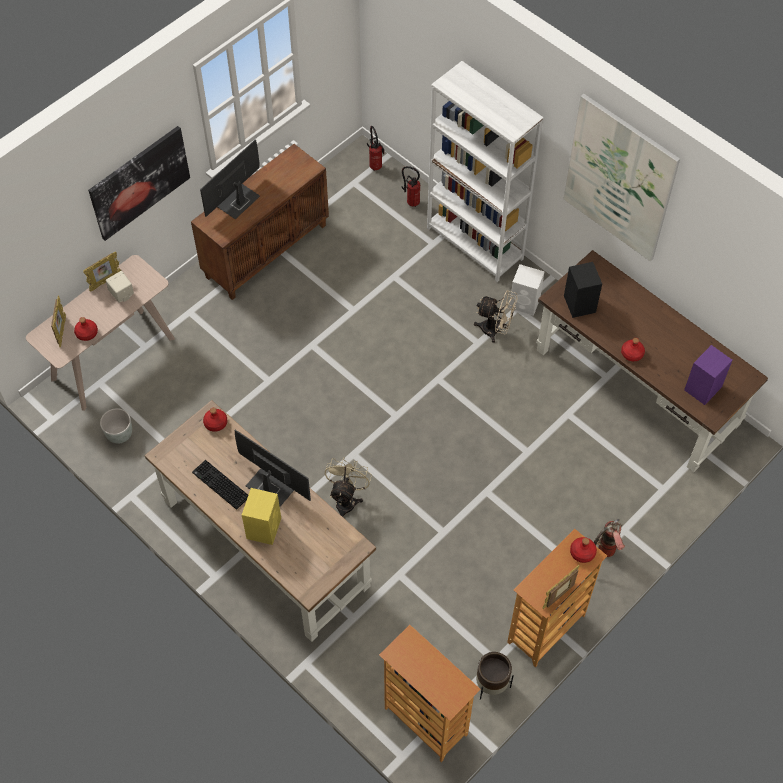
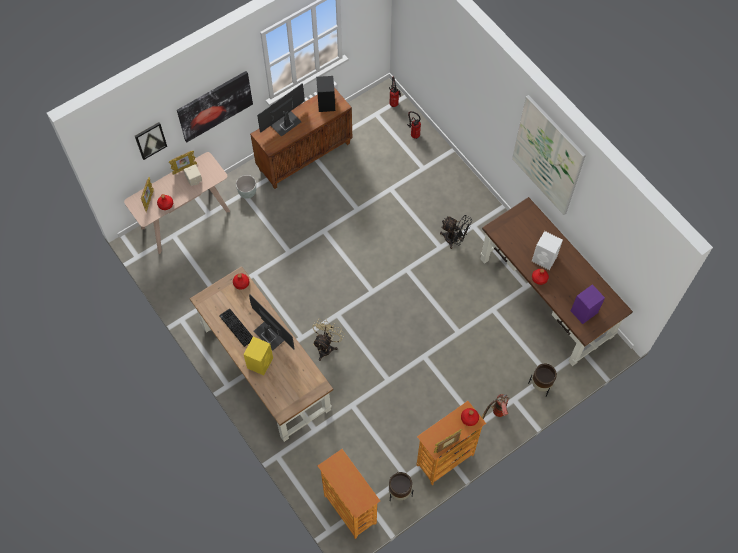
camera: 10 degrees right, 5 degrees up
grey planter [100,408,132,444] -> grey planter moved to [236,175,256,199]
white bookcase [427,61,544,282] -> none
beige fan [474,290,518,343] -> black fan [440,215,472,249]
white speaker [509,264,545,316] -> white speaker moved to [532,231,563,270]
black speaker [564,262,602,318] -> black speaker moved to [316,76,335,112]
none -> picture [135,122,167,160]
none -> brown planter [528,364,557,397]

